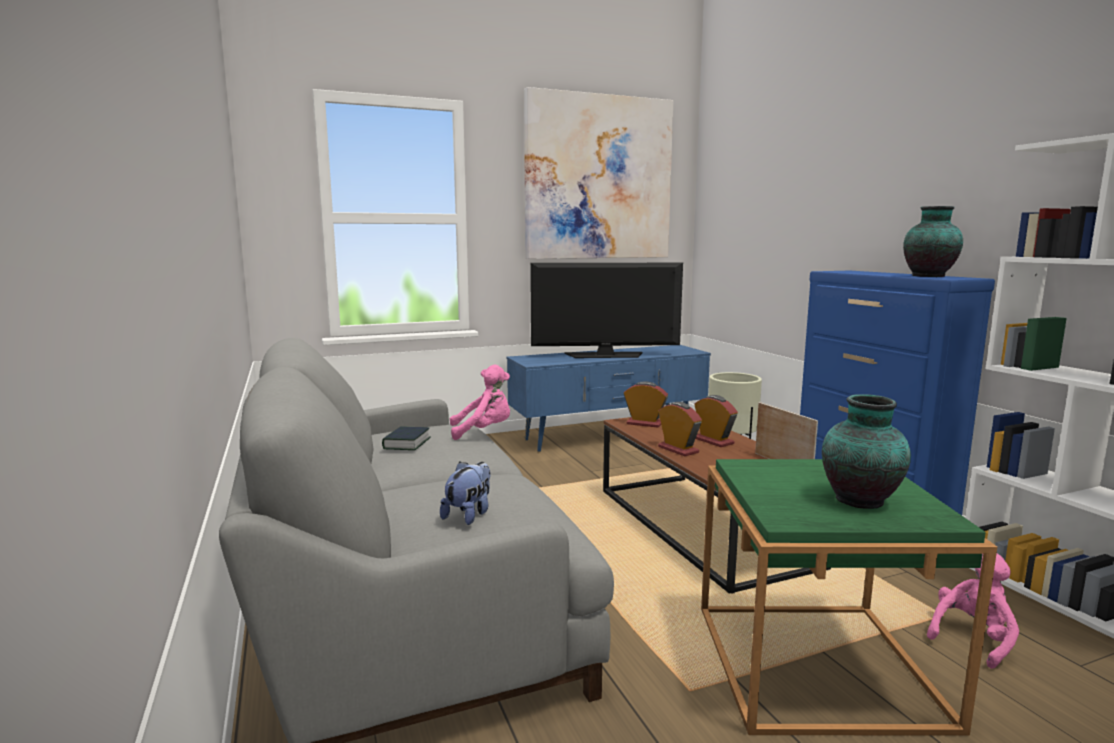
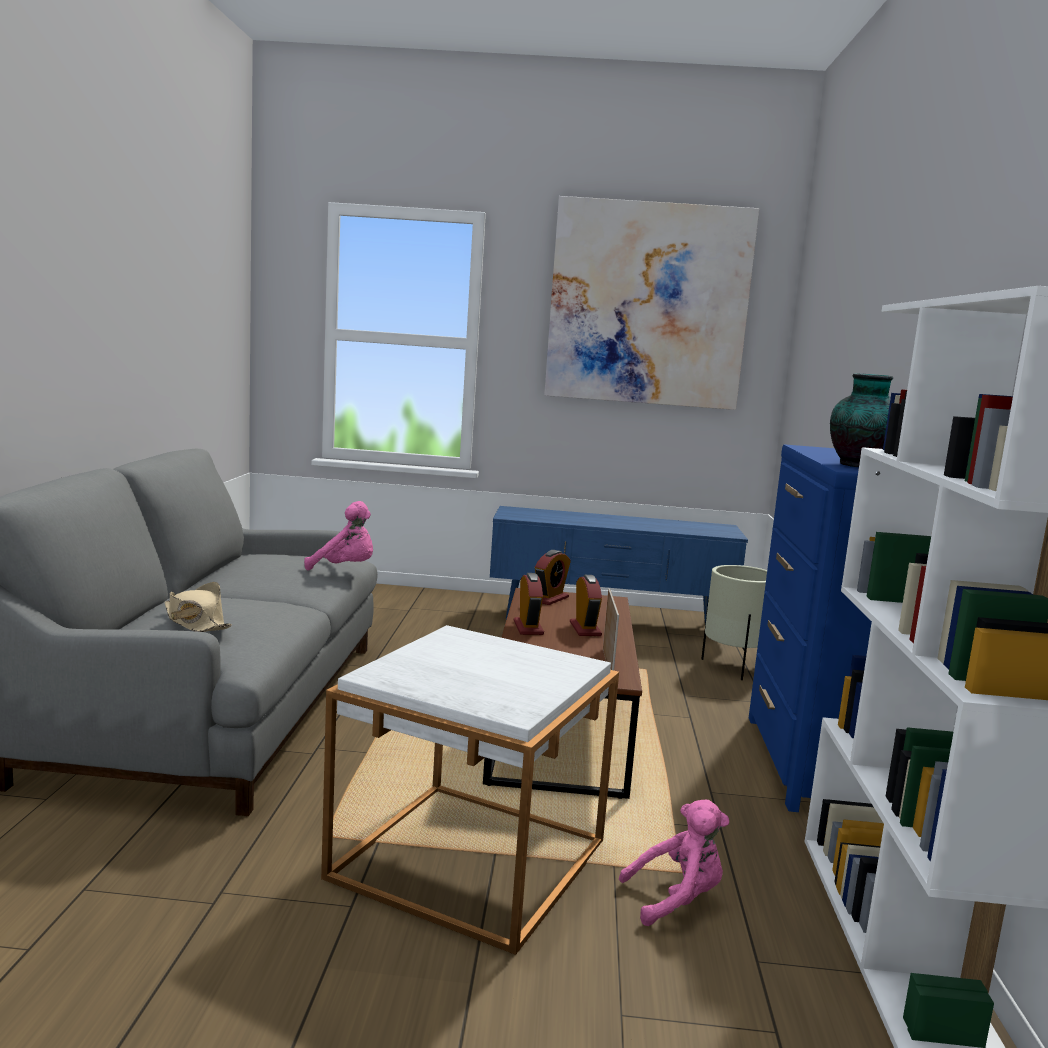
camera: 25 degrees right, 0 degrees up
book [382,426,431,450] -> none
plush toy [440,462,491,525] -> beige hat [165,582,232,632]
television [530,263,683,358] -> none
alarm clock [624,381,668,428] -> alarm clock turned 75 degrees clockwise [535,550,571,605]
green side table [701,459,997,736] -> white side table [321,625,619,955]
vase [822,394,911,509] -> none

